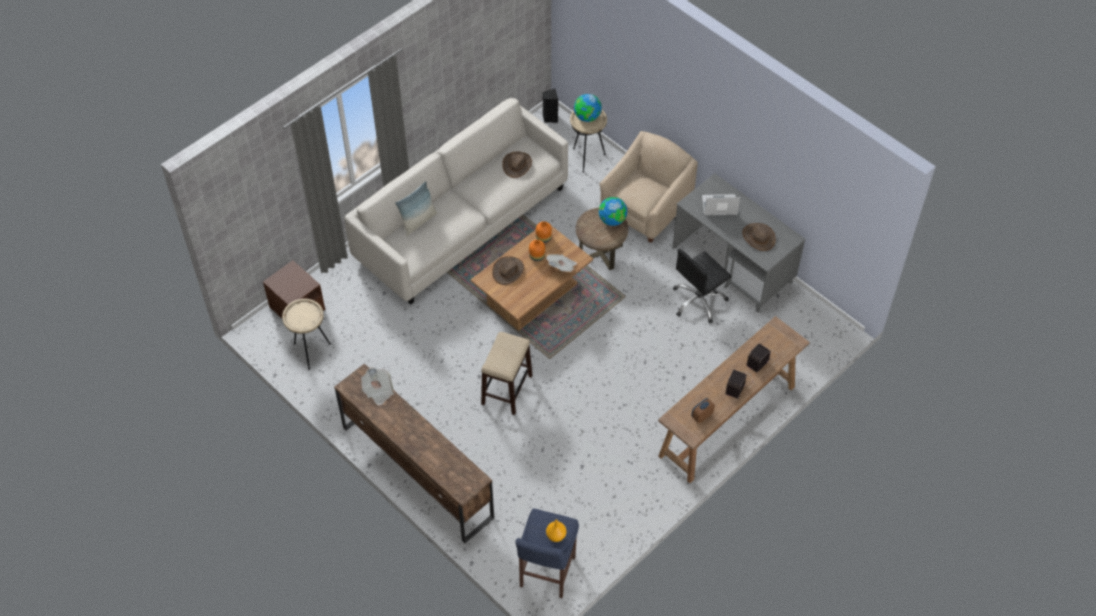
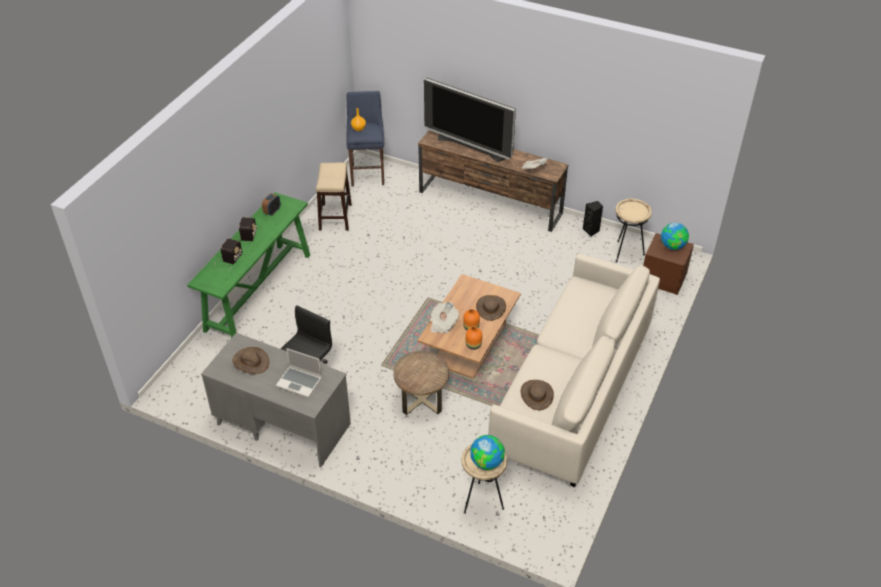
camera: 160 degrees right, 10 degrees down
pillow [395,181,438,236] -> none
stool [481,332,533,415] -> stool moved to [316,163,352,231]
black speaker [543,88,558,123] -> black speaker moved to [583,201,603,237]
beige armchair [599,131,698,243] -> none
globe [599,197,627,226] -> globe moved to [661,223,689,250]
brown console table [658,316,810,483] -> green console table [187,192,310,338]
laptop [702,194,740,215] -> laptop turned 45 degrees clockwise [276,348,322,398]
none -> television [424,78,516,162]

